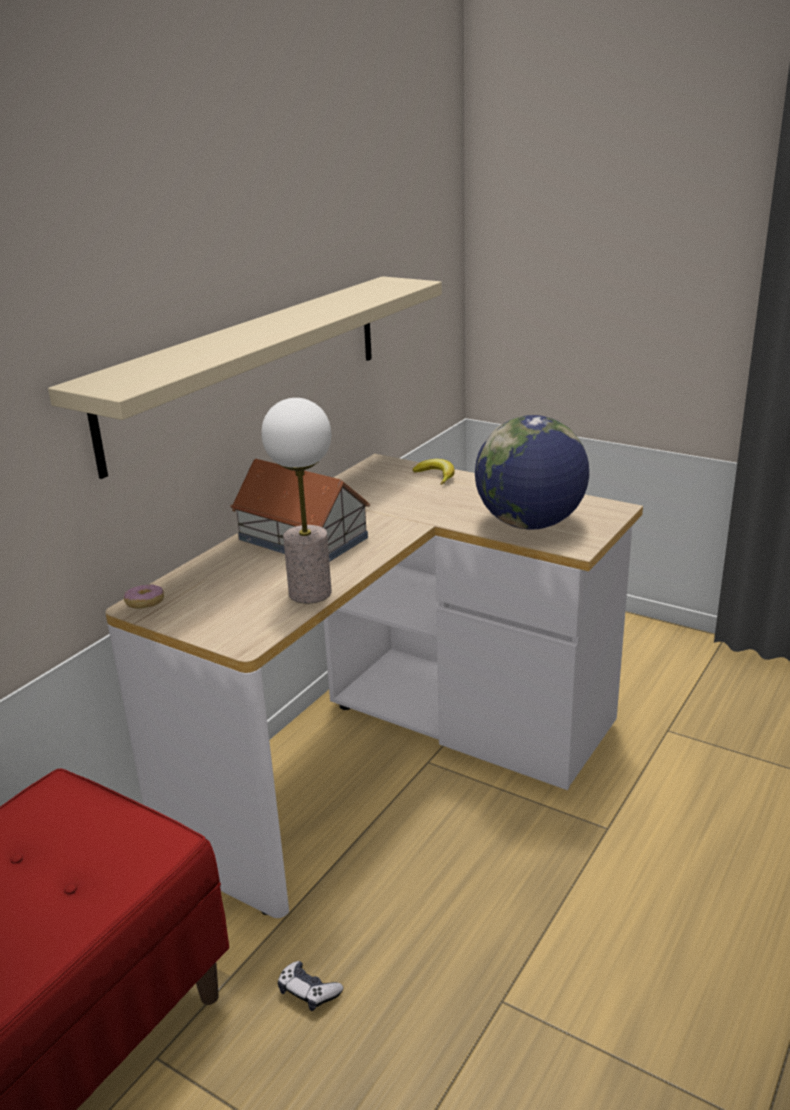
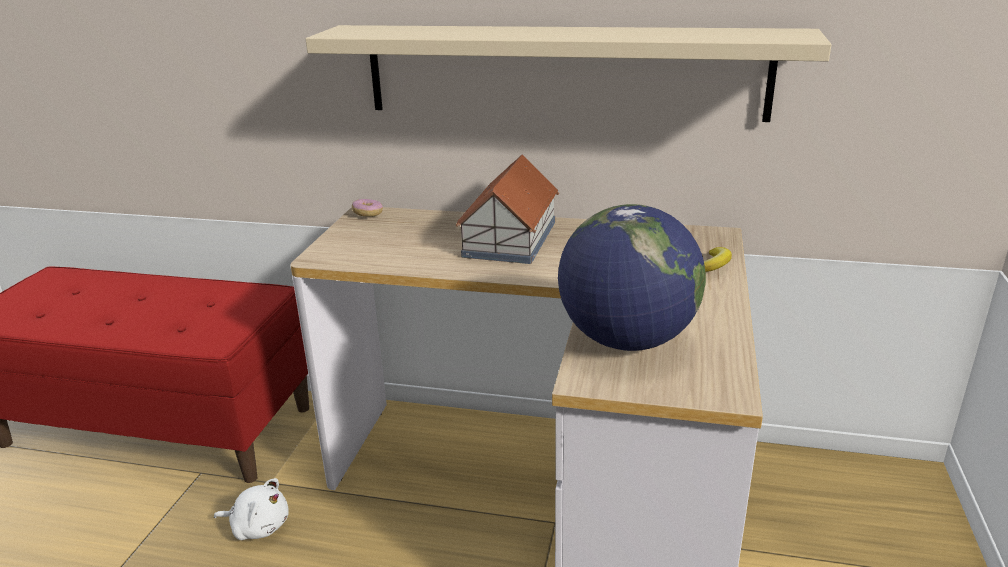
camera: 70 degrees right, 0 degrees up
table lamp [261,398,332,604] -> none
game controller [278,961,343,1011] -> white plush toy [214,478,289,540]

